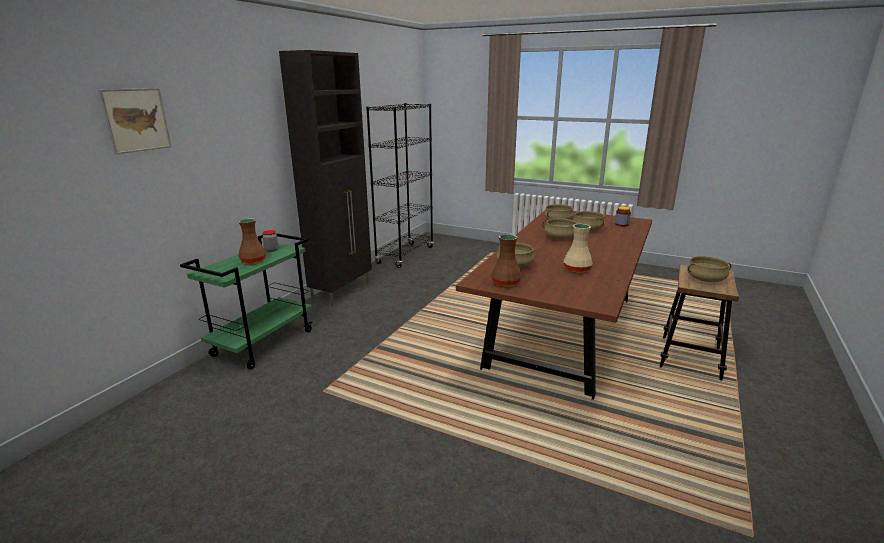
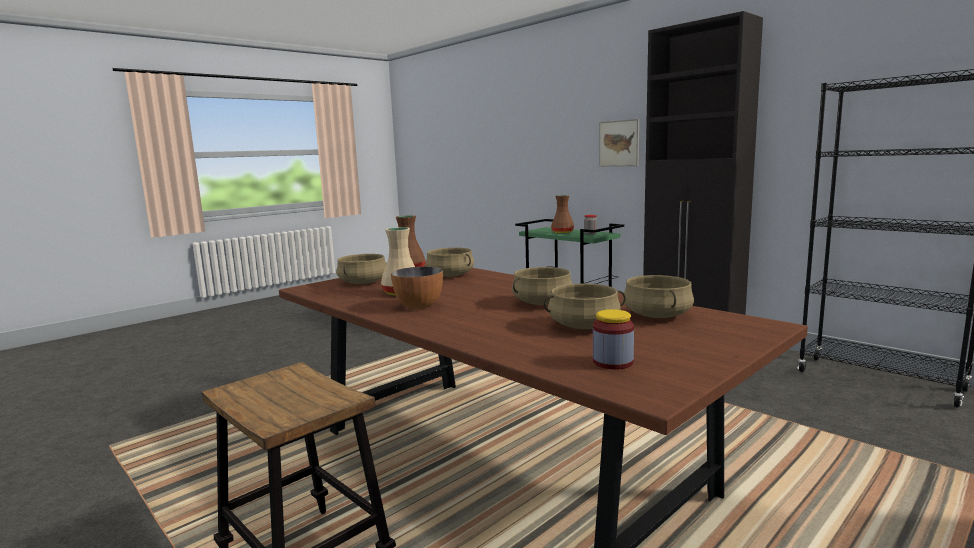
camera: 110 degrees right, 10 degrees down
picture [98,88,171,154] -> picture moved to [599,119,639,167]
beige cooking pot [687,256,731,282] -> beige cooking pot moved to [336,254,386,284]
none -> bowl [391,267,443,309]

